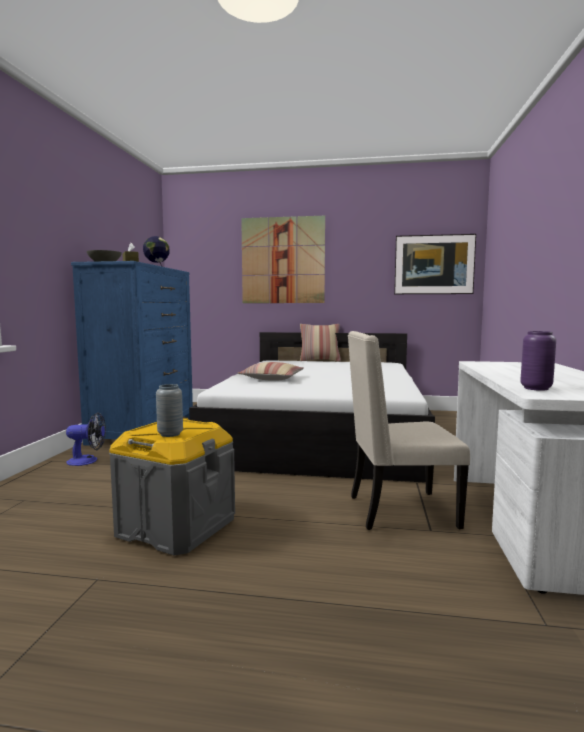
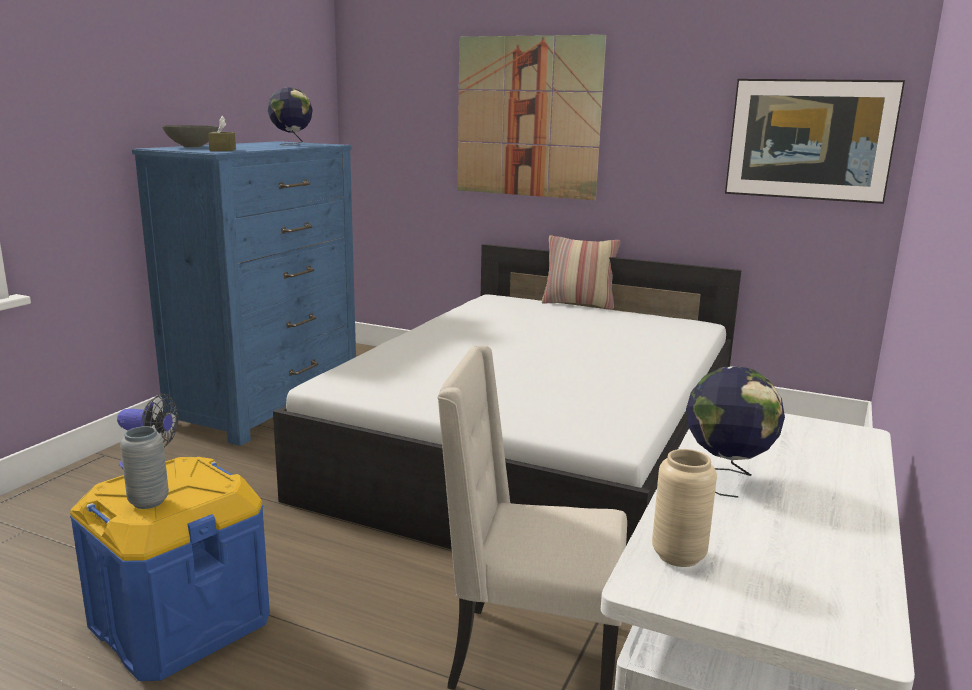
camera: 15 degrees right, 10 degrees up
grey storage box [109,418,235,555] -> blue storage box [70,457,270,681]
pillow [237,362,304,381] -> none
purple vase [520,331,556,391] -> beige vase [652,449,717,567]
none -> globe [686,367,785,498]

